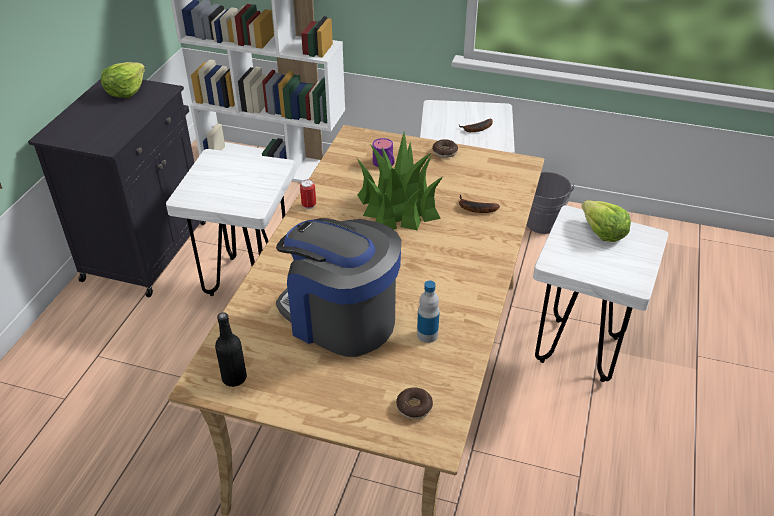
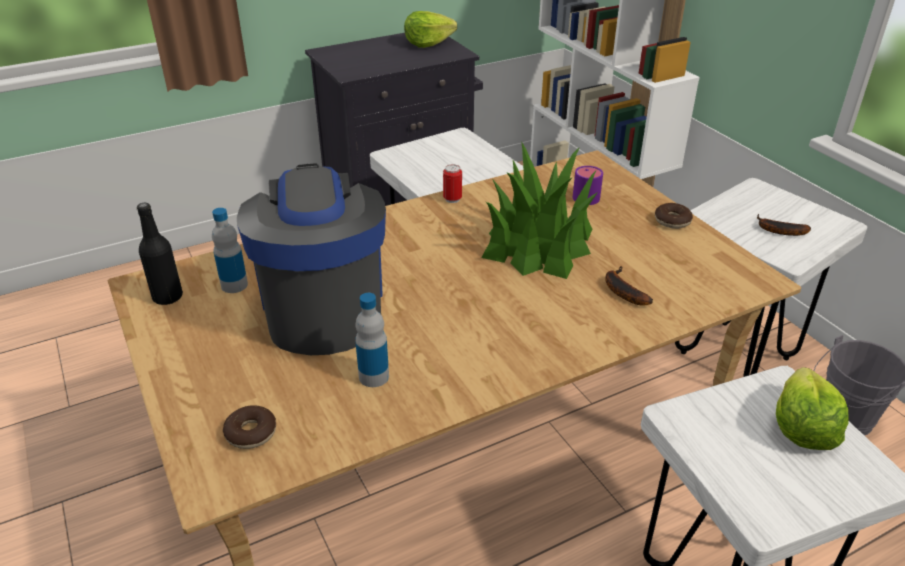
camera: 45 degrees right, 5 degrees down
none -> bottle [212,208,248,293]

